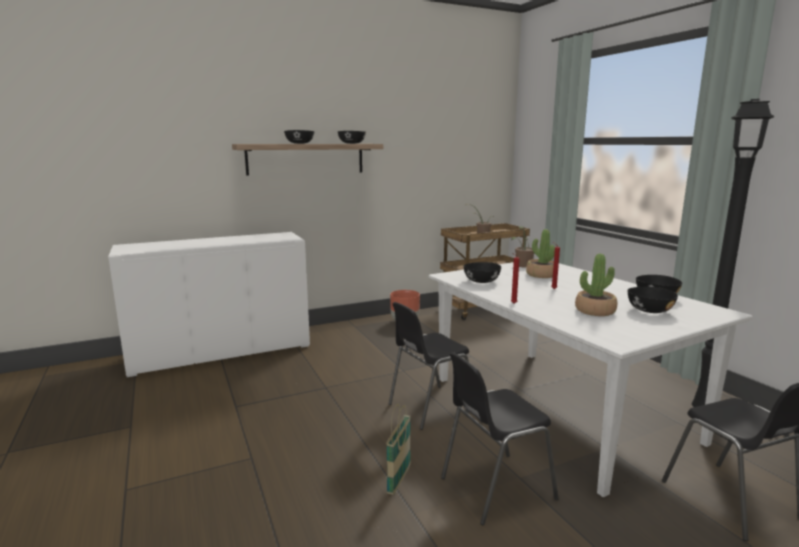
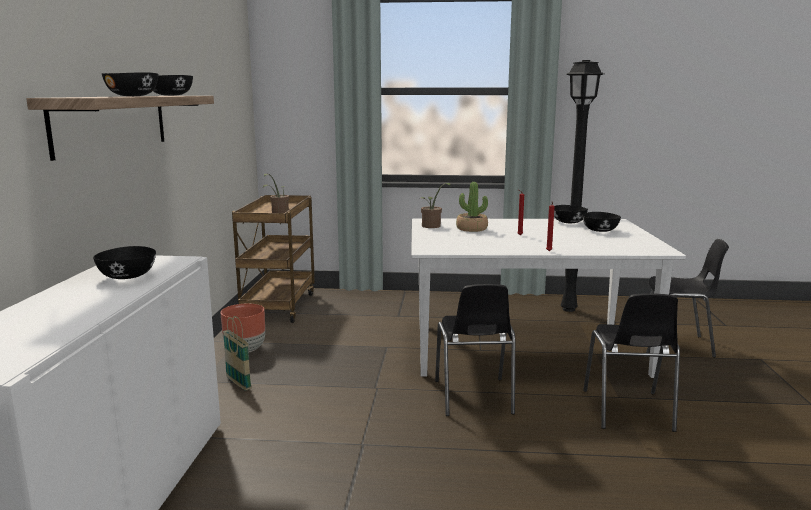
camera: 60 degrees left, 0 degrees up
basket [386,404,411,495] -> basket moved to [223,316,251,391]
black bowl [464,262,501,283] -> black bowl moved to [93,246,156,279]
potted plant [575,254,617,316] -> none

